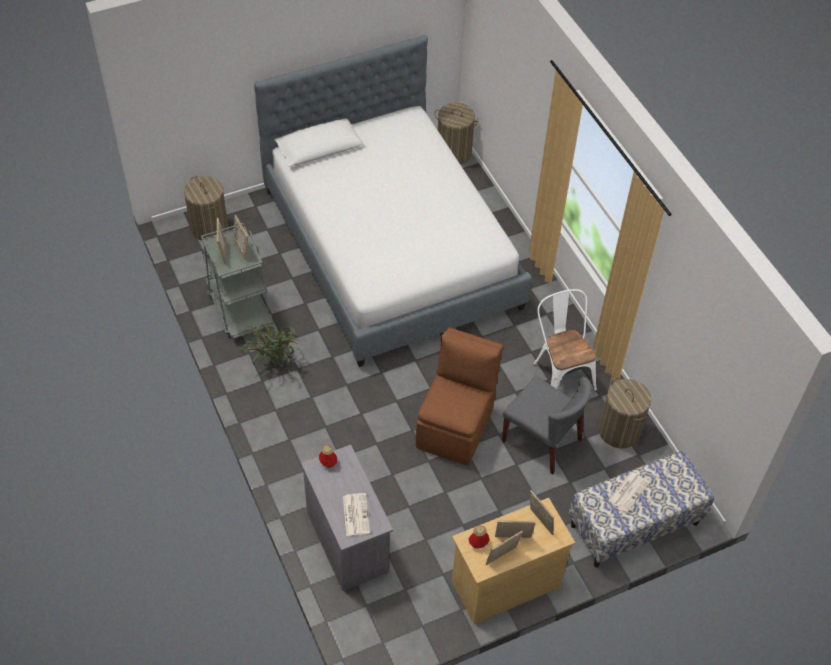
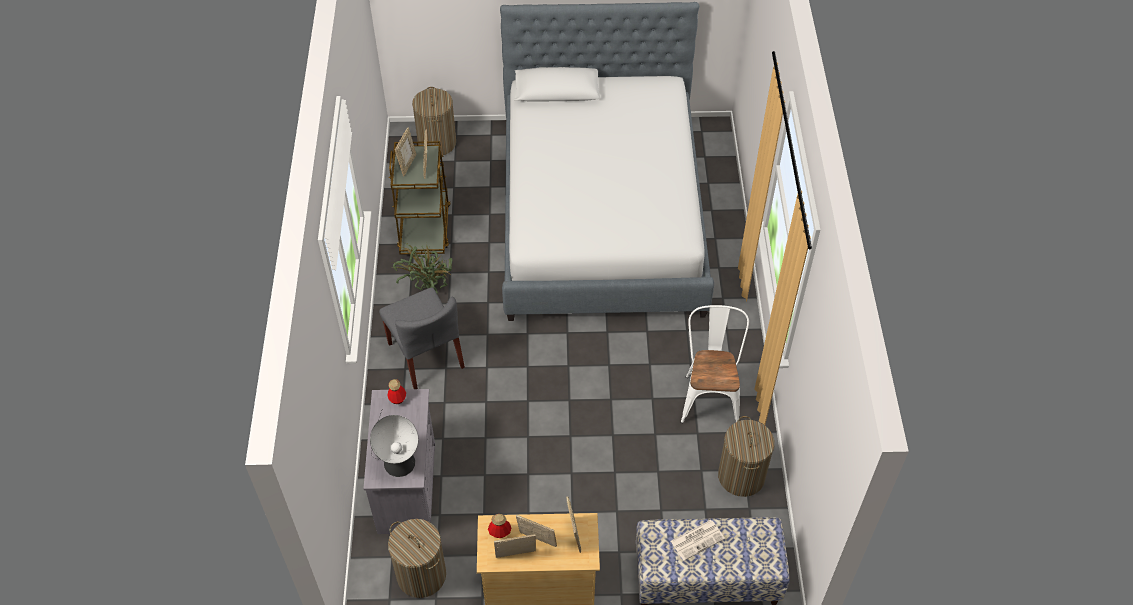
camera: 25 degrees right, 0 degrees up
grey cart [201,223,273,339] -> brown cart [389,141,451,255]
newspaper [343,493,370,536] -> table lamp [370,408,418,477]
brown chair [416,327,503,465] -> none
laundry basket [434,103,478,165] -> laundry basket moved to [388,519,446,598]
grey chair [502,376,592,474] -> grey chair moved to [379,287,465,389]

